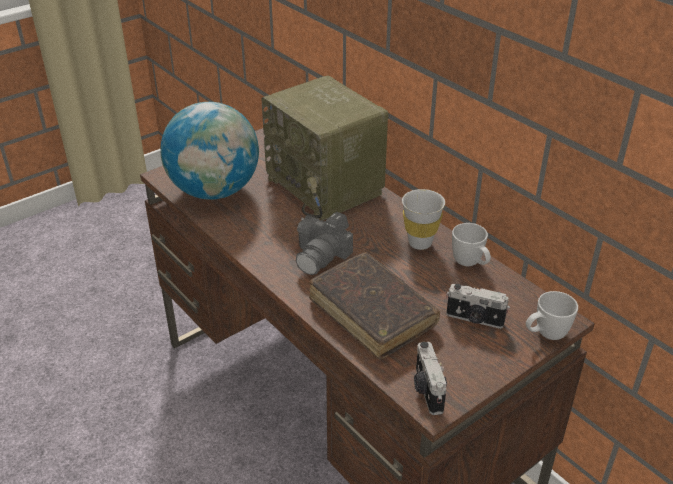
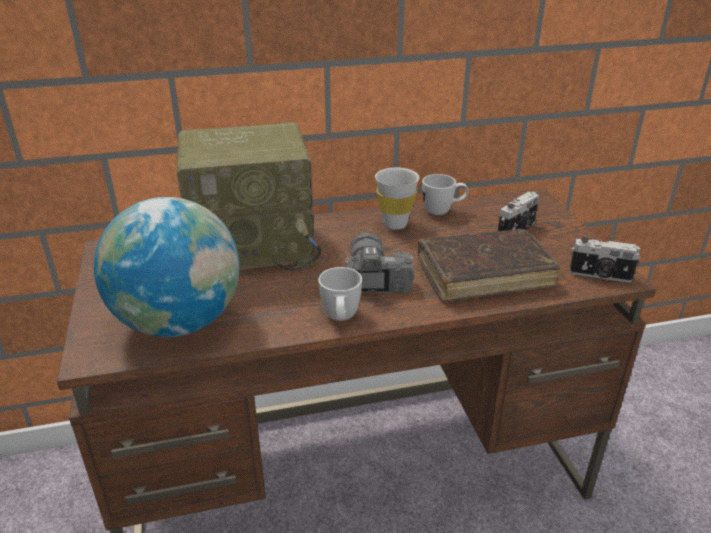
camera: 65 degrees left, 5 degrees down
camera [296,212,353,275] -> camera turned 150 degrees counterclockwise [345,233,414,293]
white mug [526,291,578,340] -> white mug moved to [318,267,362,321]

